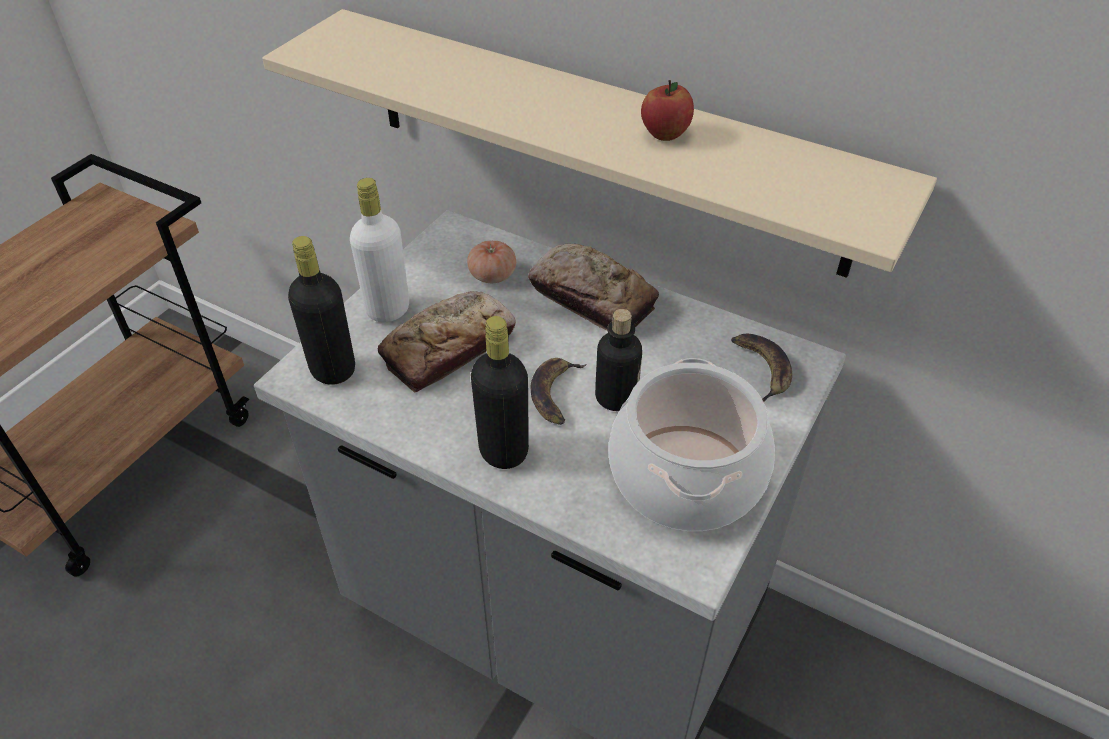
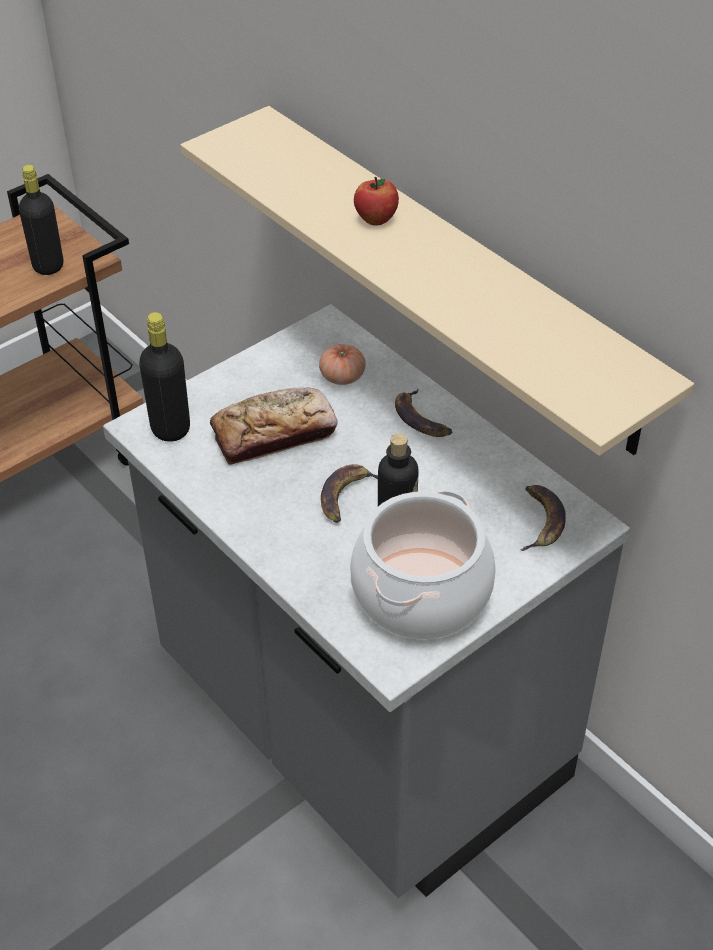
camera: 20 degrees right, 0 degrees up
white bottle [350,178,409,322] -> none
black bottle [471,316,529,469] -> black bottle moved to [19,165,63,275]
bread [528,244,659,330] -> banana [395,389,452,437]
apple [641,80,694,141] -> apple moved to [354,177,399,226]

